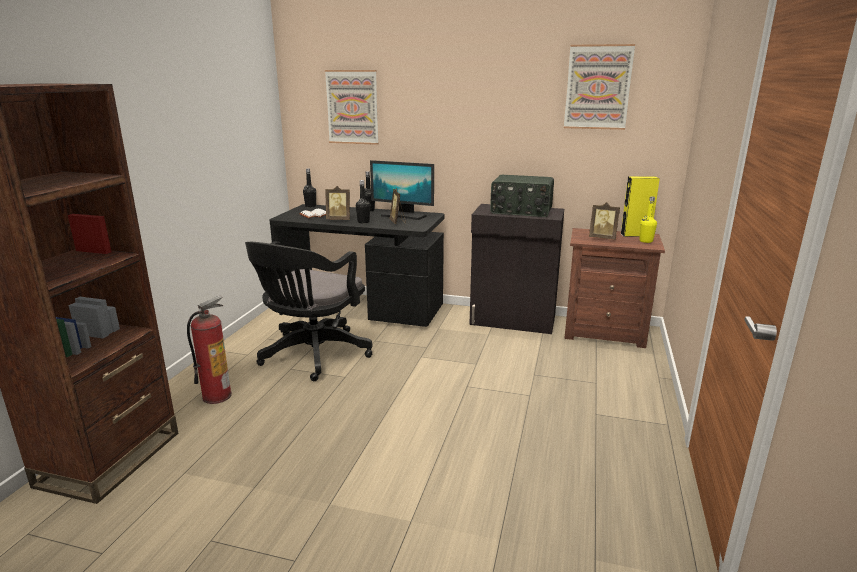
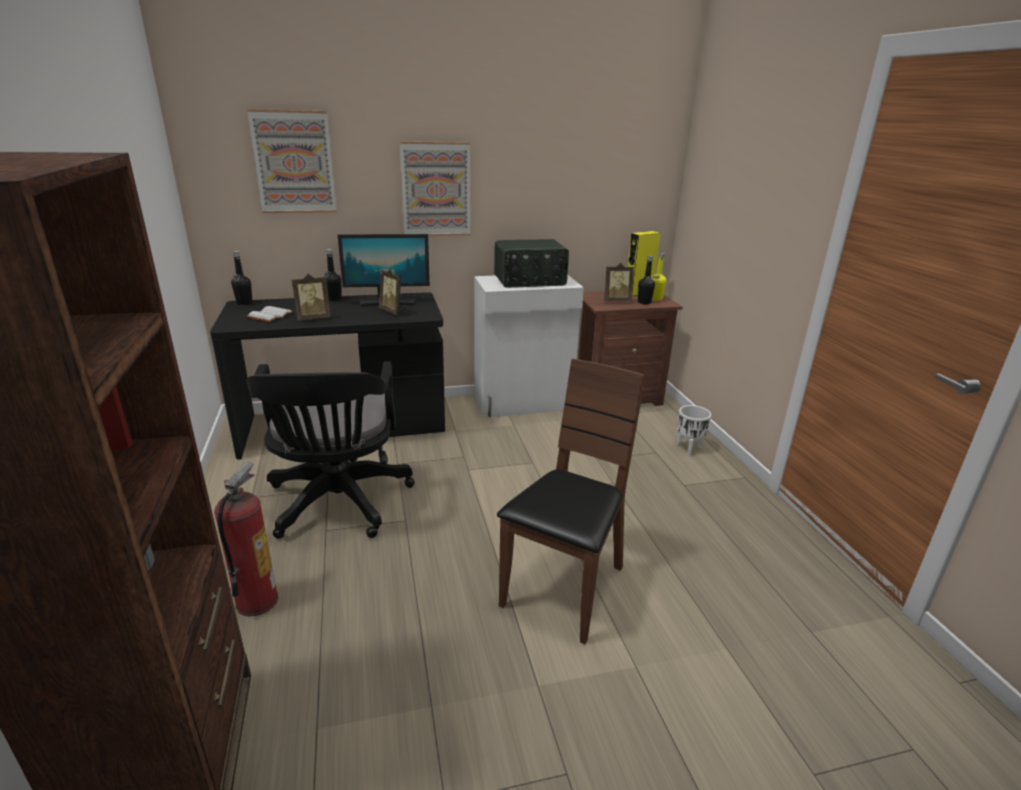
camera: 30 degrees left, 5 degrees up
black bottle [356,180,370,223] -> black bottle moved to [638,256,655,305]
black cabinet [469,204,564,334] -> white cabinet [474,275,584,418]
picture [564,44,635,130] -> picture moved to [400,141,471,236]
none -> brown chair [497,359,644,644]
none -> white planter [676,405,711,455]

